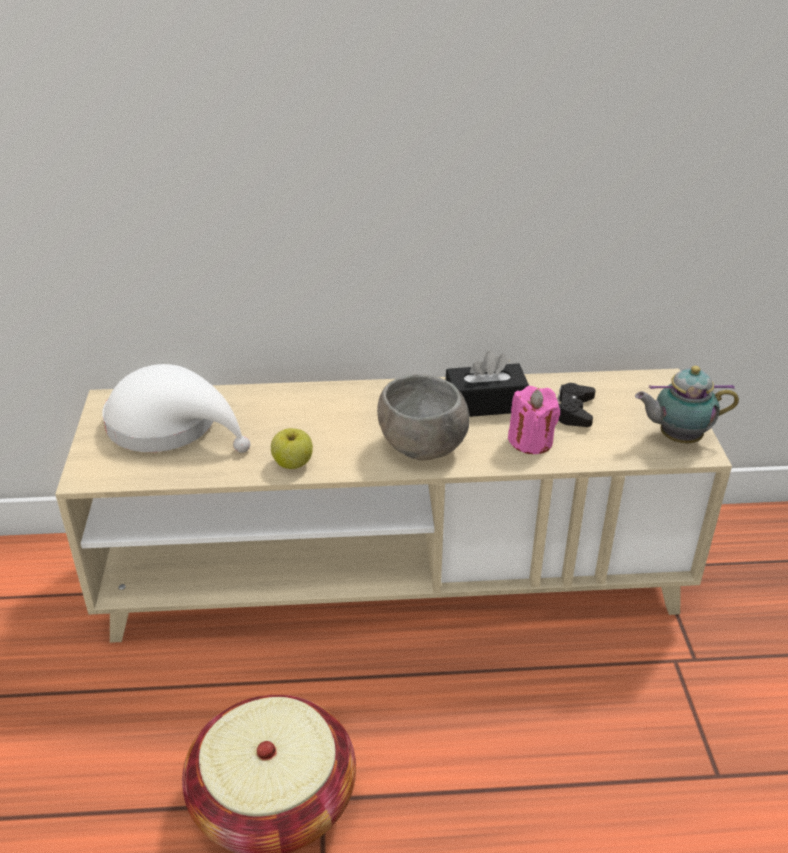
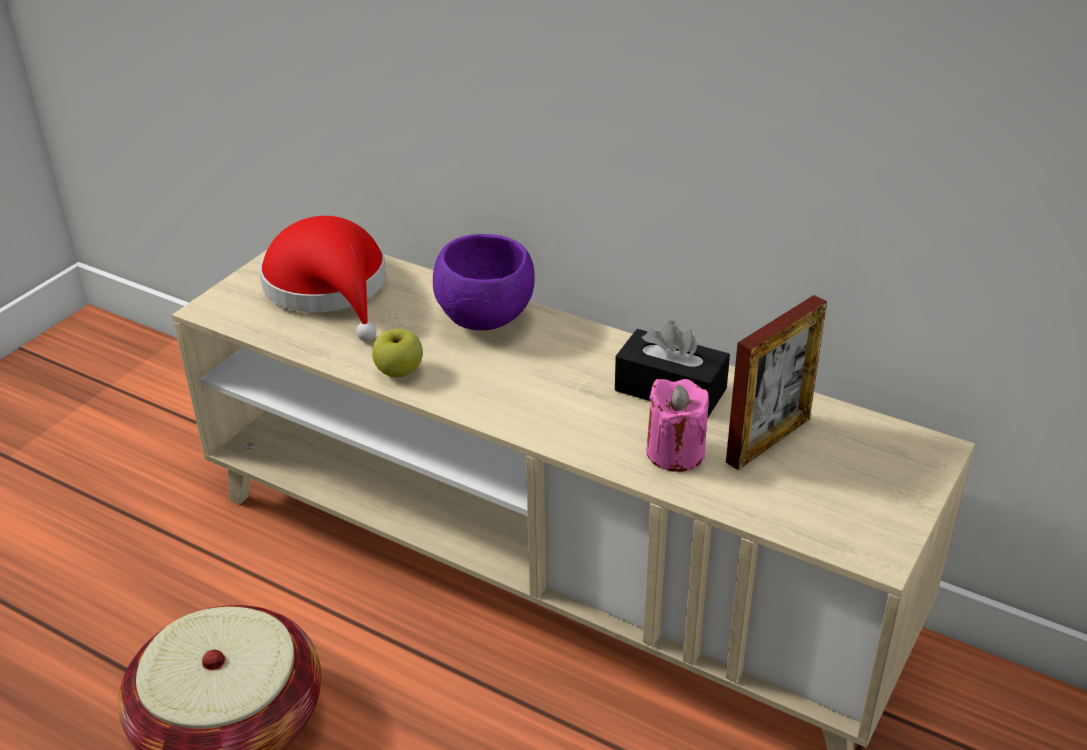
camera: 35 degrees right, 0 degrees up
white hat [102,364,250,453] -> red hat [260,216,386,342]
grey bowl [377,374,470,460] -> none
black game controller [557,383,596,427] -> picture frame [726,295,827,470]
teapot [635,366,739,443] -> none
none -> purple bowl [433,234,535,330]

